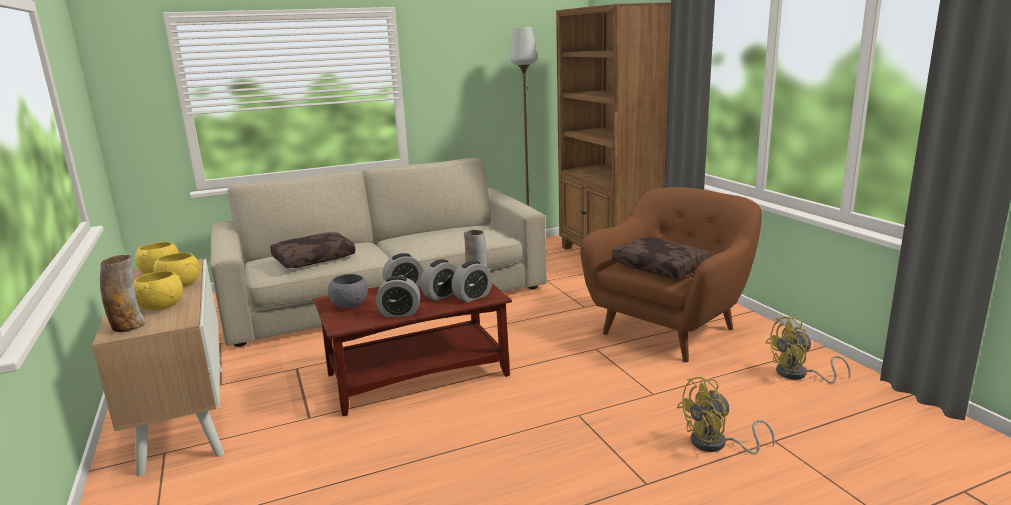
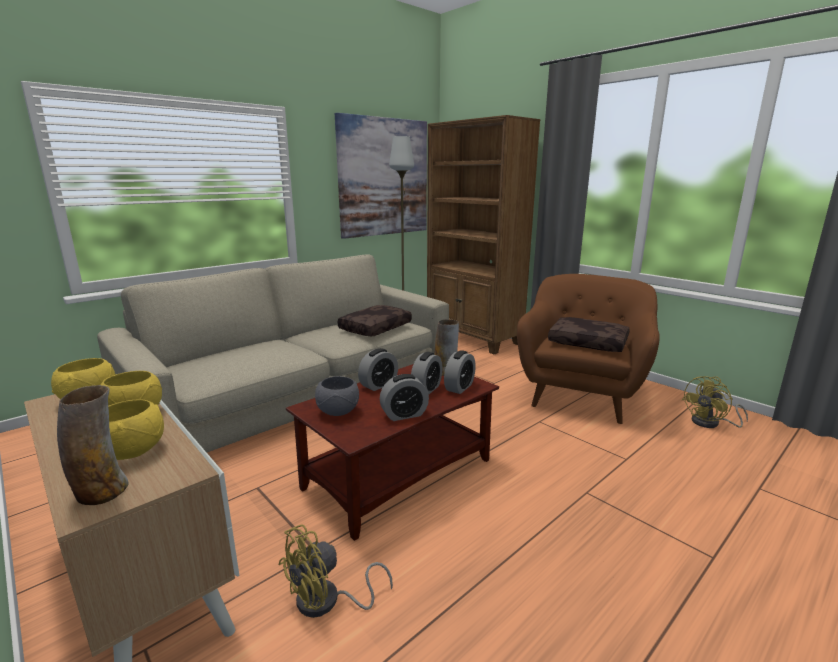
camera: 20 degrees left, 0 degrees up
brown pillow [270,232,355,268] -> brown pillow moved to [338,305,412,336]
yellow fan [677,376,775,454] -> yellow fan moved to [278,524,393,618]
none -> picture [335,113,427,239]

